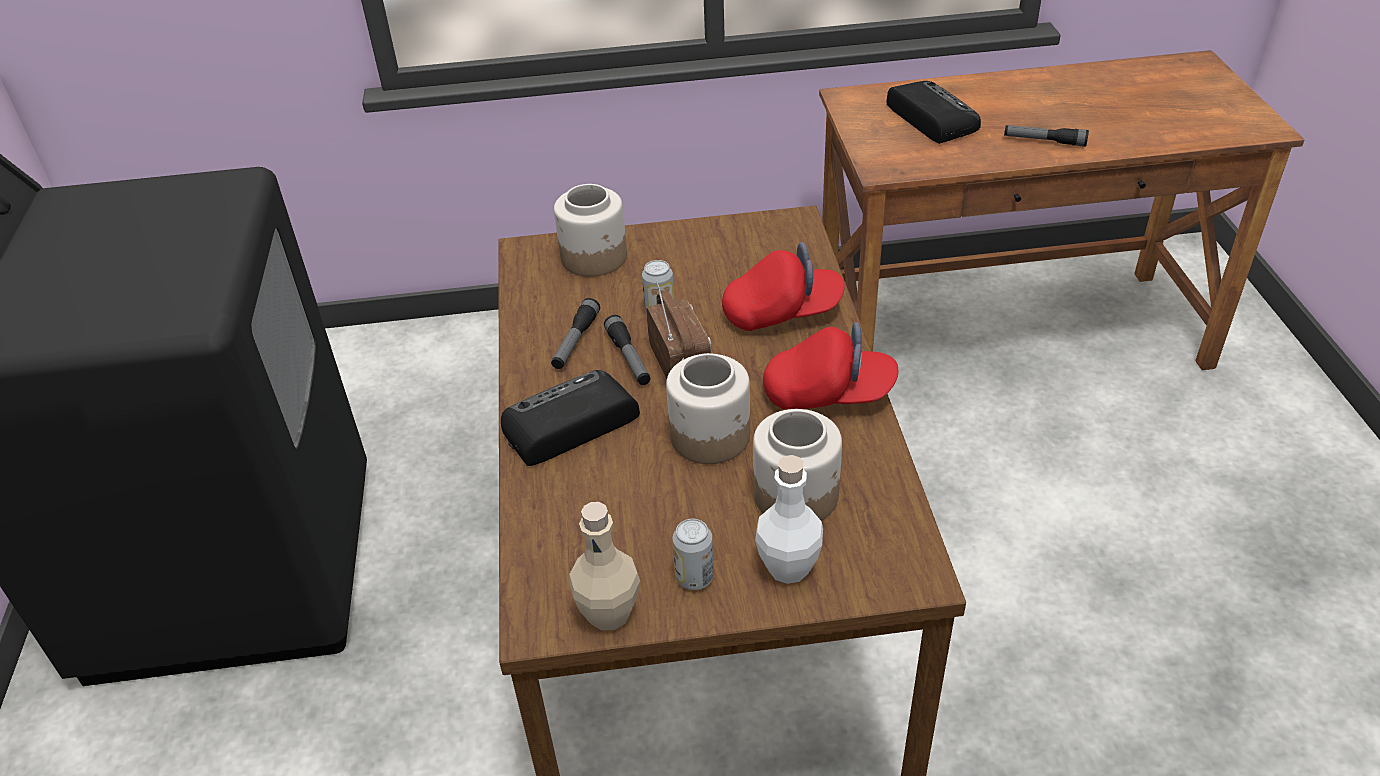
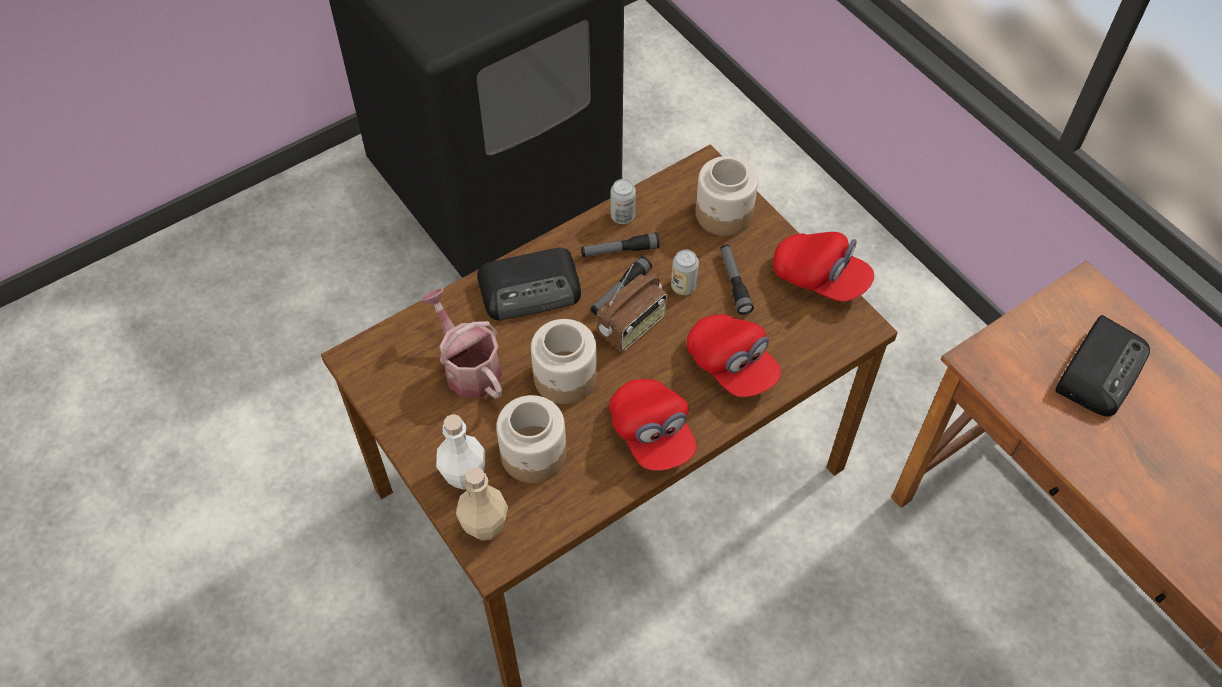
camera: 60 degrees right, 15 degrees up
radio [501,370,640,466] -> radio turned 135 degrees clockwise [477,248,581,321]
beige bottle [569,502,640,630] -> beige bottle moved to [456,467,508,541]
can [673,519,714,590] -> can moved to [611,179,636,224]
flashlight [1004,125,1089,147] -> flashlight moved to [720,245,754,315]
none -> watering can [421,288,502,399]
none -> red cap [773,232,874,302]

